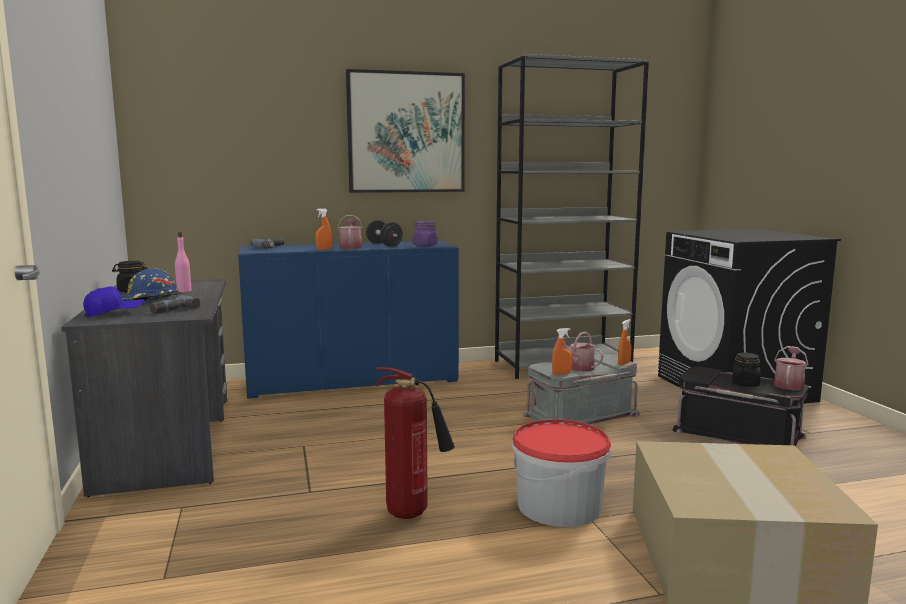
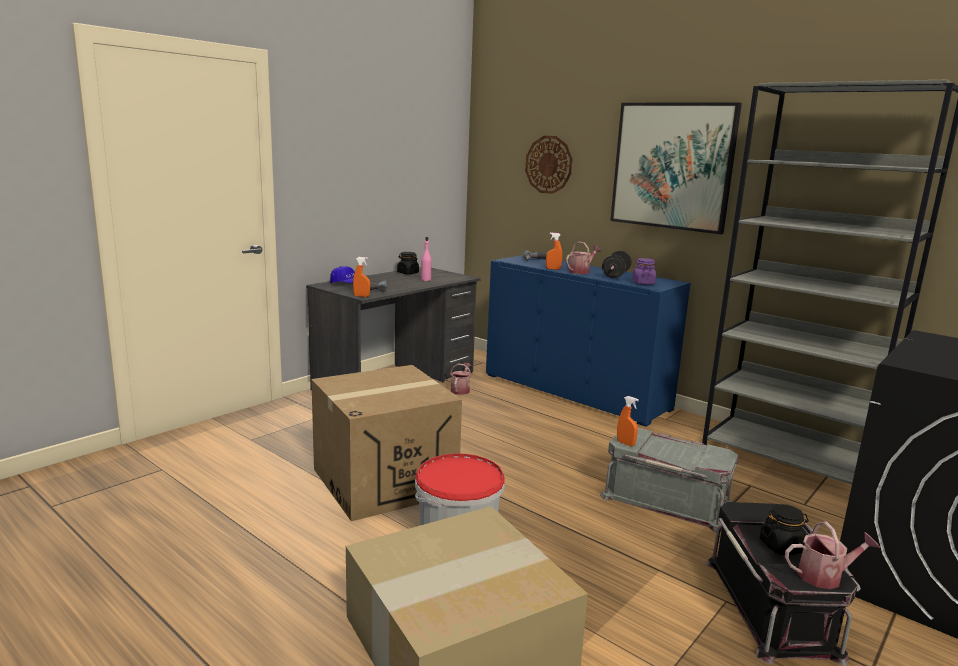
camera: 55 degrees right, 5 degrees up
blue hard hat [122,268,178,305] -> none
fire extinguisher [375,367,455,519] -> cardboard box [311,365,462,521]
watering can [555,332,603,372] -> watering can moved to [450,363,472,395]
orange spray bottle [618,319,631,365] -> orange spray bottle moved to [353,257,370,297]
none -> wall clock [525,136,573,194]

